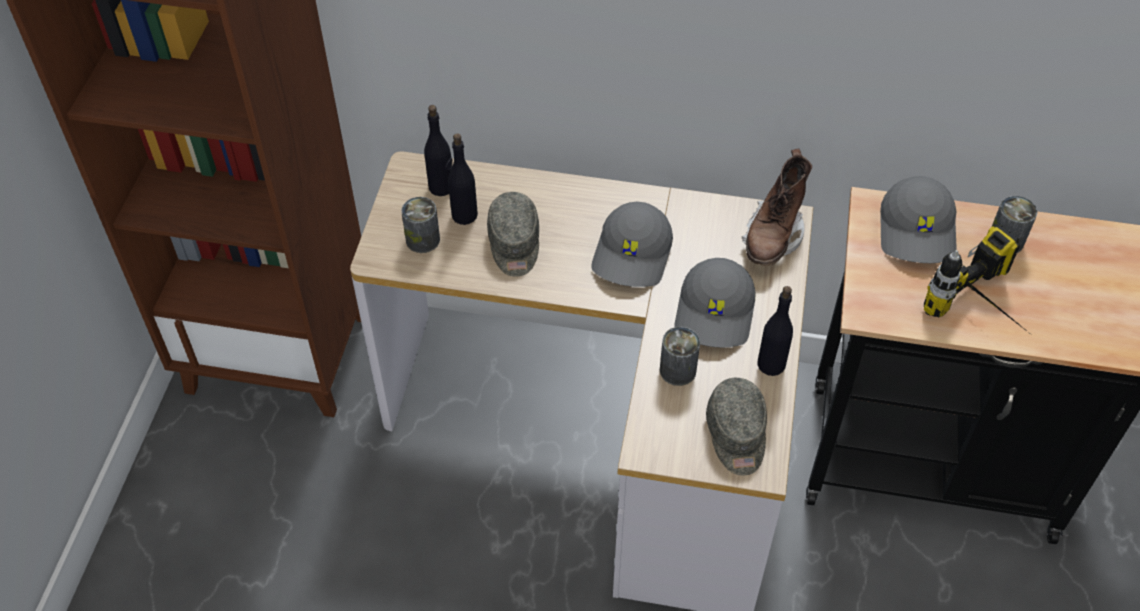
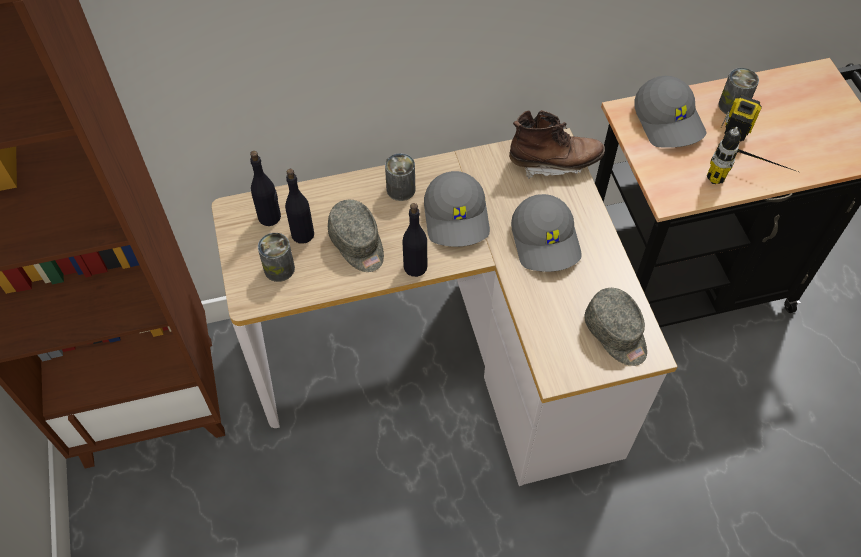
camera: 25 degrees left, 5 degrees up
can [660,327,700,386] -> can moved to [385,153,415,201]
brown boot [742,149,812,266] -> brown boot turned 90 degrees counterclockwise [509,110,605,179]
black bottle [757,286,793,376] -> black bottle moved to [403,203,427,277]

